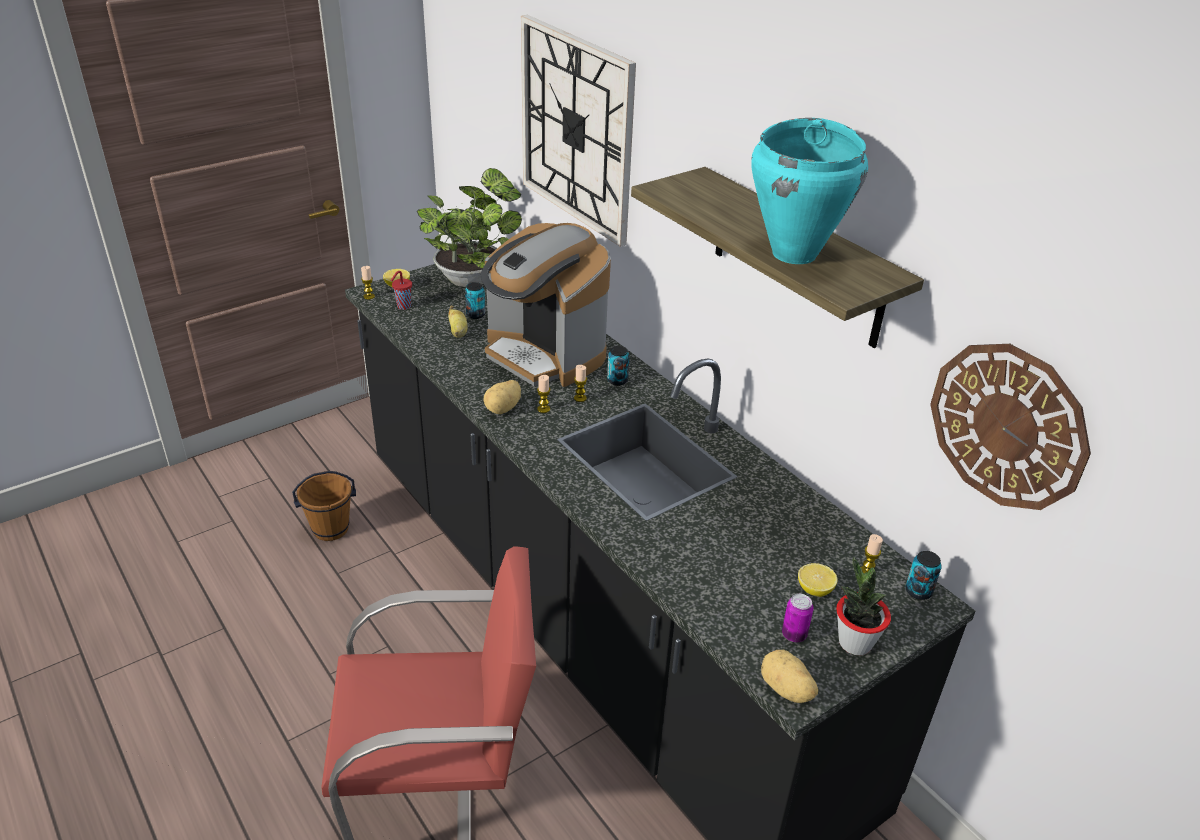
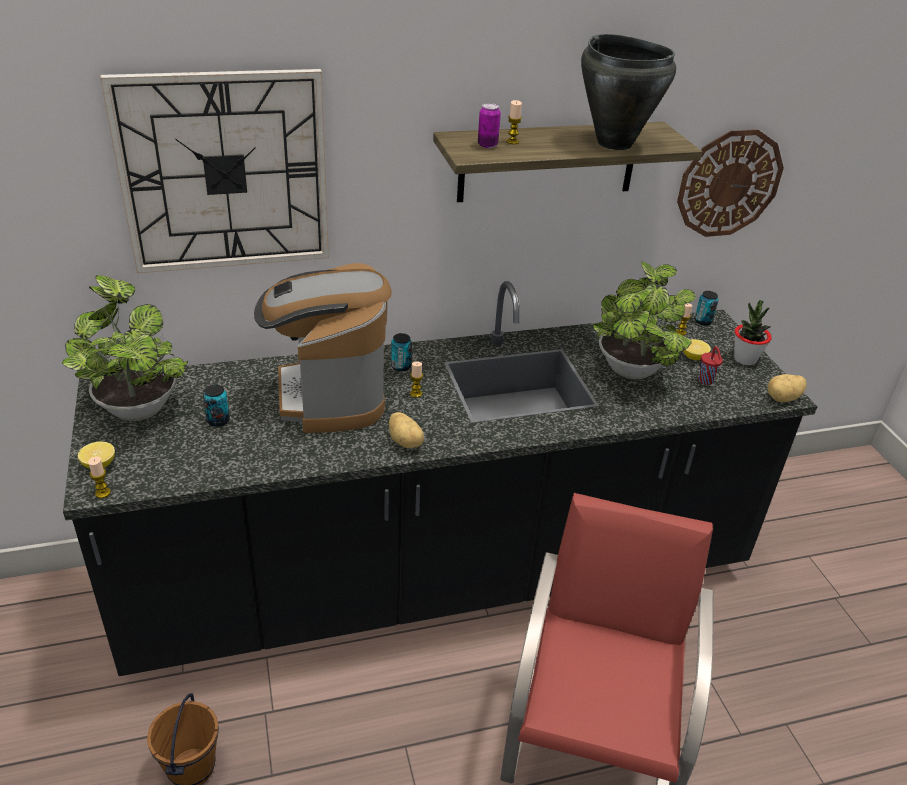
camera: 70 degrees left, 0 degrees up
red cup [391,271,412,310] -> red cup moved to [698,346,723,385]
banana [448,306,468,338] -> none
coffee machine [480,223,611,387] -> coffee machine turned 105 degrees clockwise [254,263,392,433]
candle [537,375,550,413] -> candle moved to [506,100,522,144]
turquoise cooking pot [751,118,868,264] -> black cooking pot [581,34,676,150]
can [782,594,814,642] -> can moved to [478,103,501,148]
none -> potted plant [592,261,696,379]

